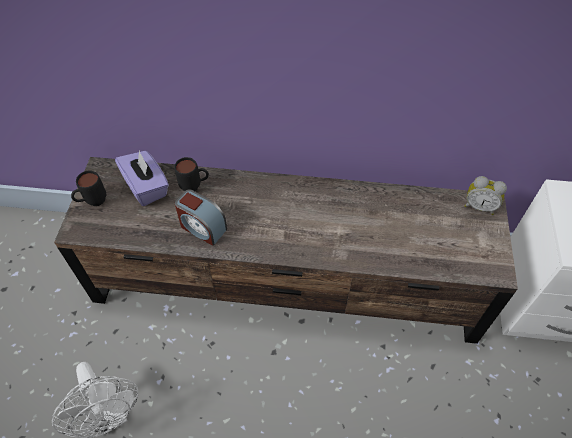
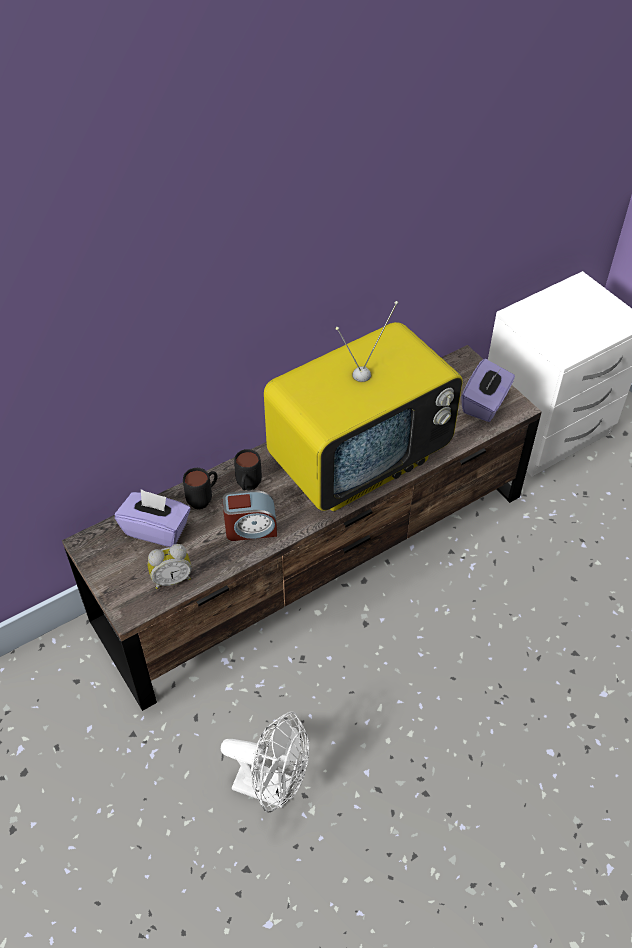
camera: 40 degrees left, 5 degrees down
black mug [71,170,106,206] -> black mug moved to [234,449,262,490]
alarm clock [464,176,507,215] -> alarm clock moved to [148,544,192,589]
none -> television [264,301,463,511]
none -> purple tissue box [461,359,515,422]

